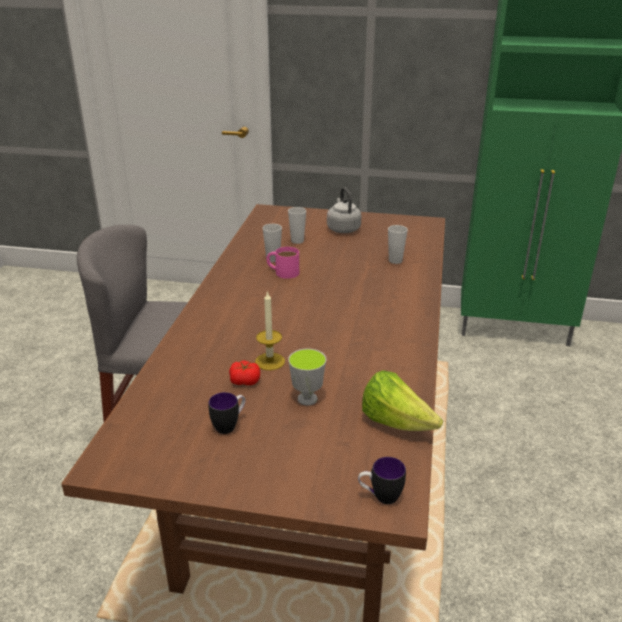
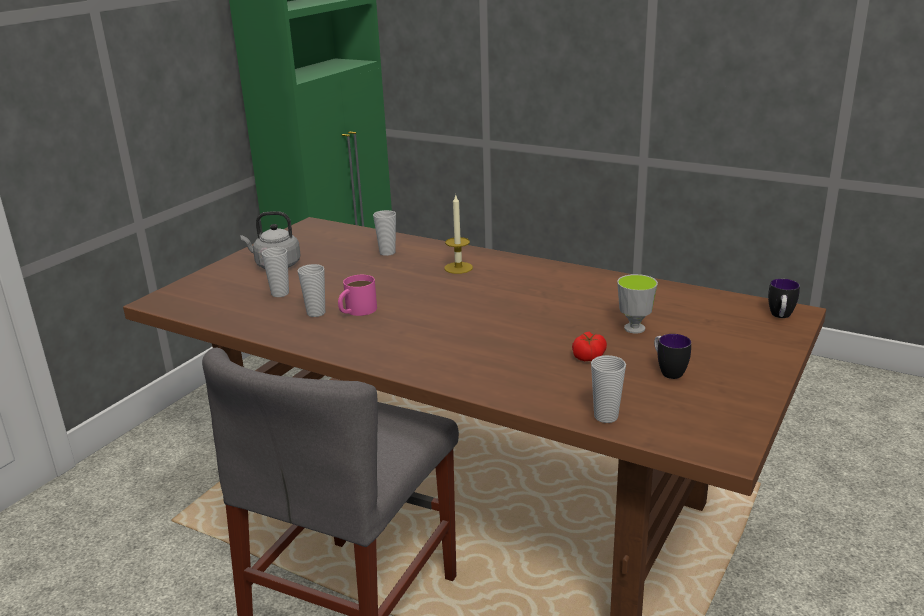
camera: 70 degrees left, 5 degrees down
candle [255,291,285,370] -> candle moved to [444,195,473,274]
lettuce [362,370,443,431] -> none
none -> cup [591,355,626,423]

